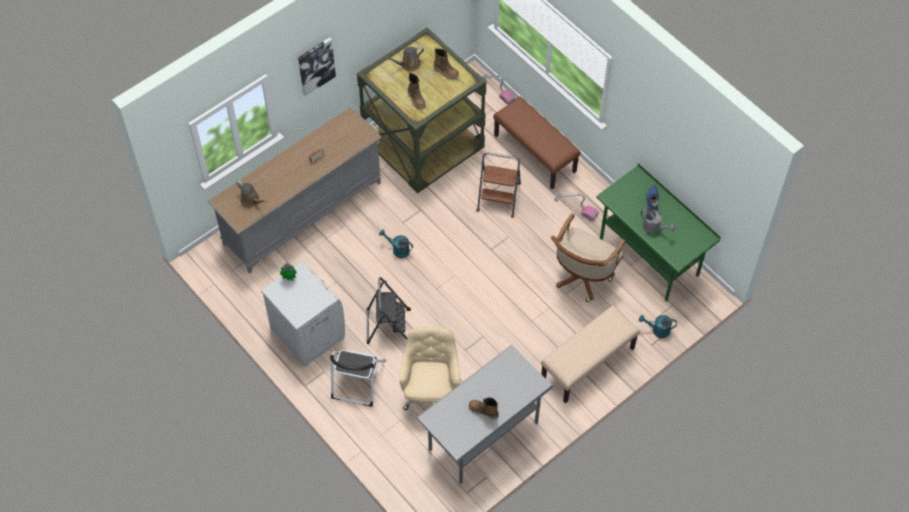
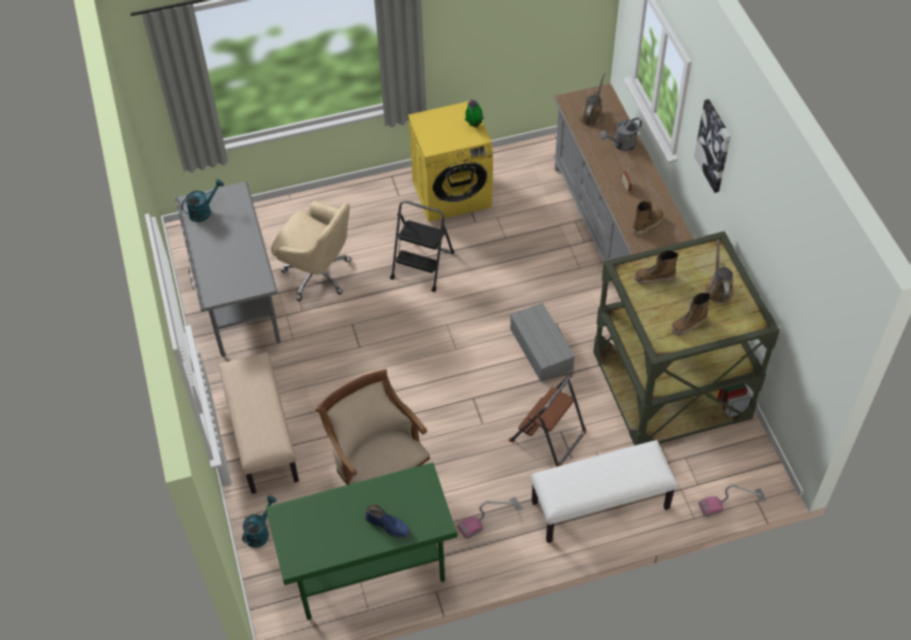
camera: 115 degrees right, 5 degrees down
brown watering can [236,180,267,208] -> brown watering can turned 135 degrees clockwise [579,73,605,127]
white washing machine [261,261,345,367] -> yellow washing machine [408,101,493,222]
step ladder [330,350,386,407] -> none
turquoise watering can [379,229,413,258] -> turquoise watering can moved to [181,179,224,222]
boot [469,397,499,419] -> boot moved to [633,201,663,237]
brown bench [493,96,581,189] -> white bench [531,440,678,543]
grey watering can [641,208,676,234] -> grey watering can moved to [600,117,642,151]
none -> grey storage box [510,303,575,382]

